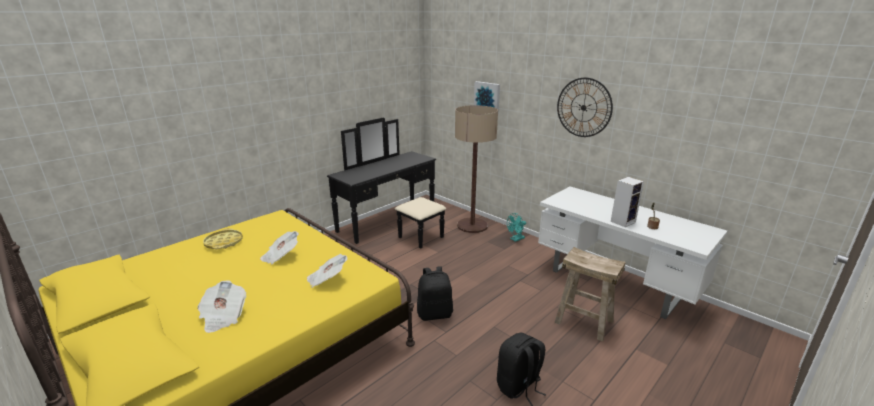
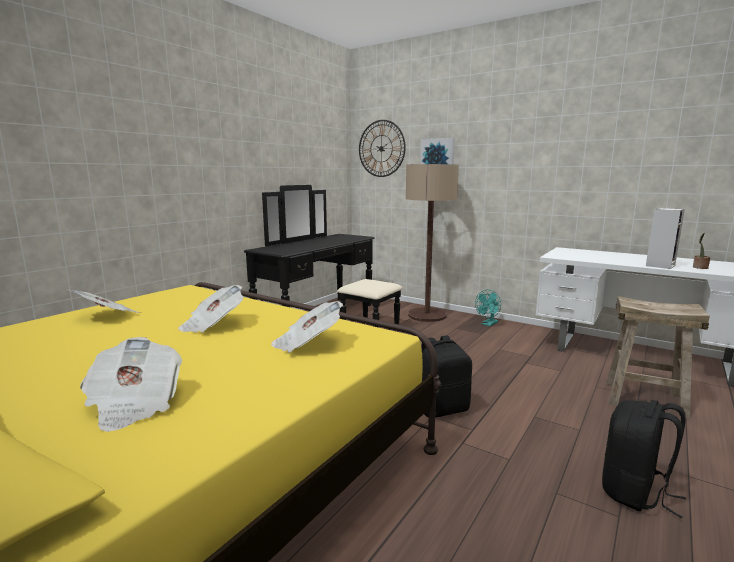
camera: 10 degrees left, 10 degrees down
yellow tray [203,228,243,249] -> newspaper [69,290,141,313]
wall clock [557,77,613,137] -> wall clock moved to [359,120,406,177]

